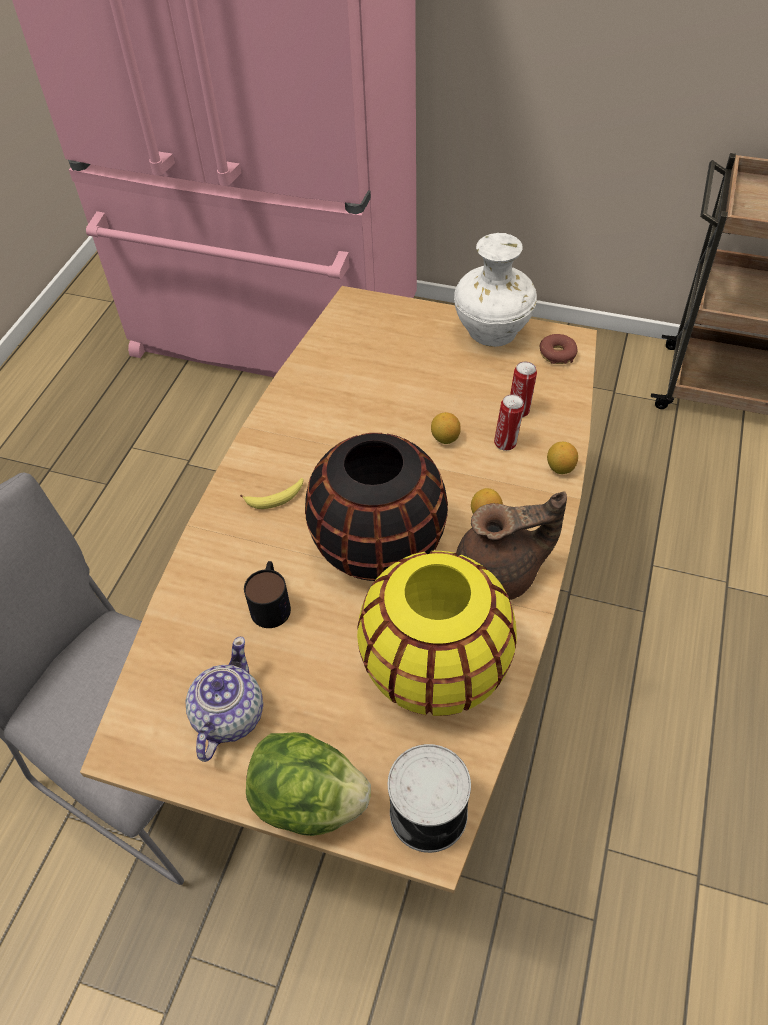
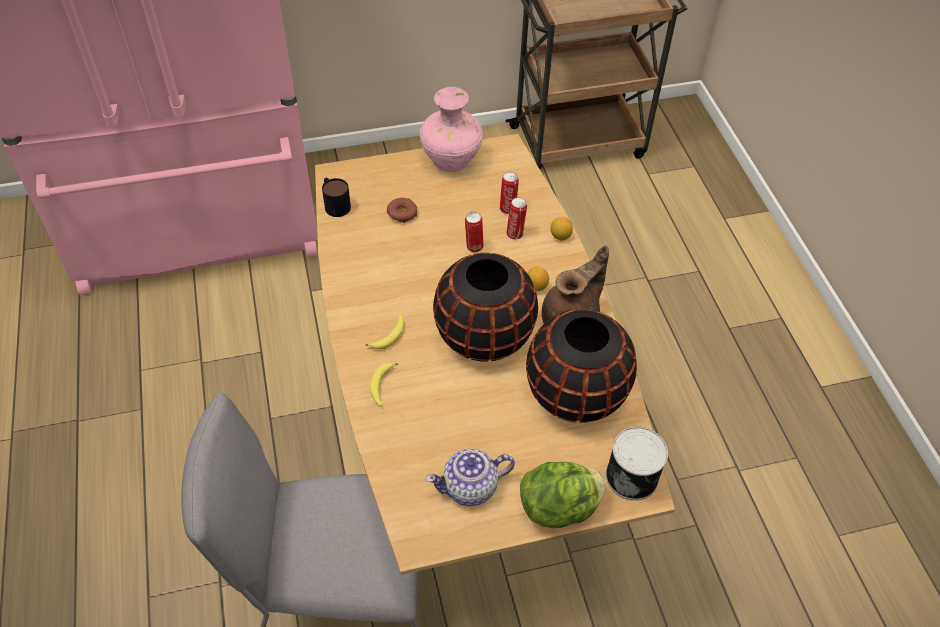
camera: 35 degrees left, 0 degrees up
teapot [186,637,263,762] -> teapot turned 90 degrees counterclockwise [425,448,515,506]
mug [244,561,291,628] -> mug moved to [322,178,351,217]
yellow vase [357,551,517,716] -> black vase [526,309,637,423]
lemon [431,412,461,444] -> can [465,212,484,252]
white vase [454,233,537,347] -> pink vase [420,87,483,172]
donut [539,334,578,364] -> donut moved to [387,198,417,223]
none -> banana [370,363,398,406]

